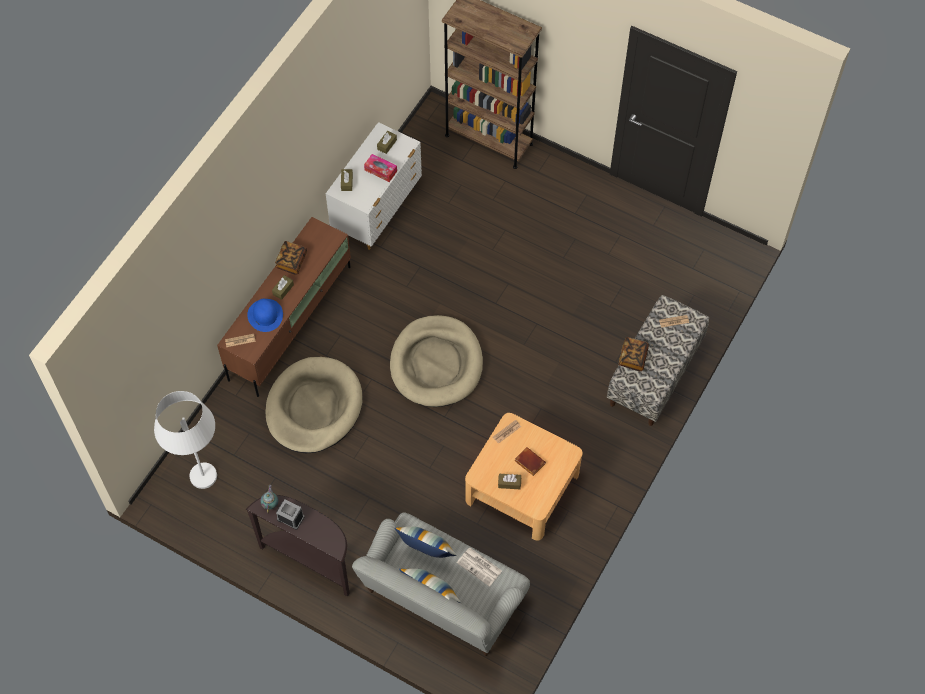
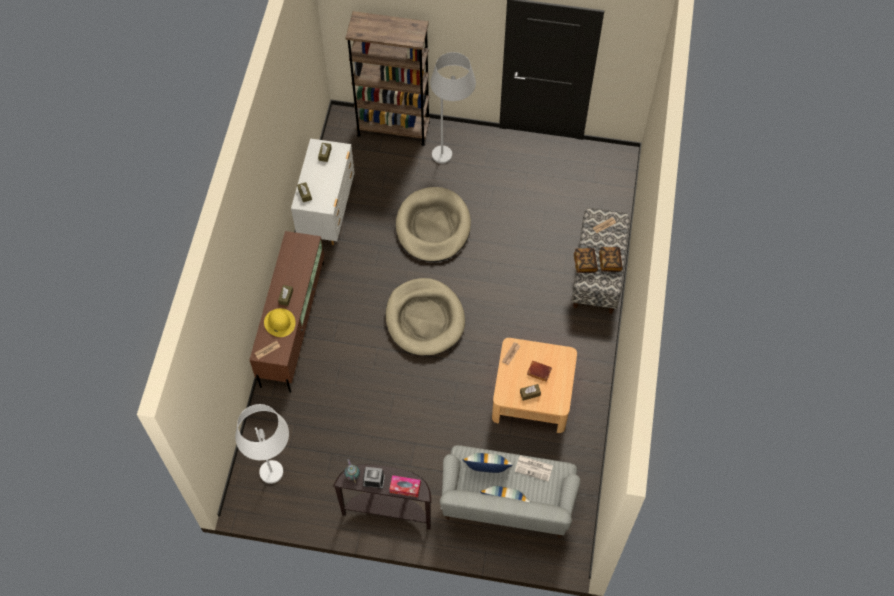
camera: 20 degrees left, 0 degrees up
blue hat [247,299,283,332] -> yellow hat [264,308,296,337]
beige dog bed [265,357,363,453] -> beige dog bed moved to [396,187,471,262]
book [275,241,307,275] -> book moved to [599,247,623,272]
tissue box [364,154,397,182] -> tissue box moved to [389,475,421,497]
none -> white floor lamp [430,52,476,164]

